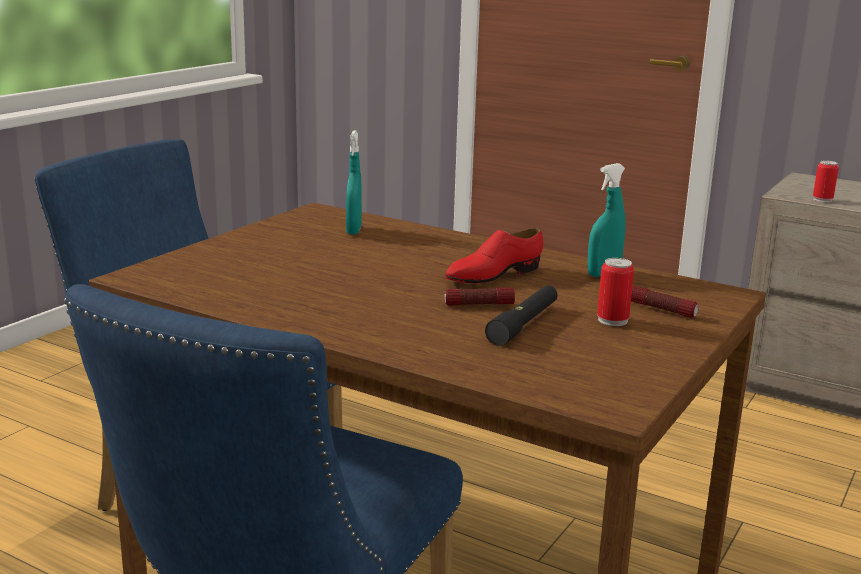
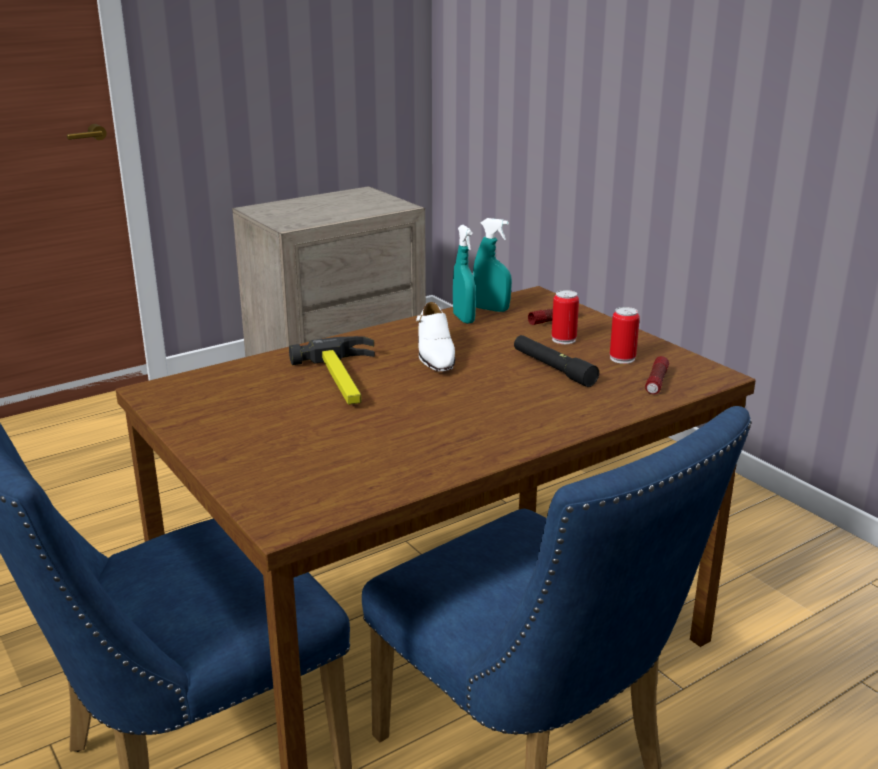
camera: 65 degrees left, 5 degrees up
turquoise spray bottle [346,130,362,235] -> turquoise spray bottle moved to [473,218,512,312]
red shoe [445,228,543,283] -> white shoe [416,302,455,372]
flashlight [445,288,515,306] -> flashlight moved to [645,356,669,394]
can [813,160,839,202] -> can moved to [610,307,640,364]
none -> hammer [289,336,375,405]

